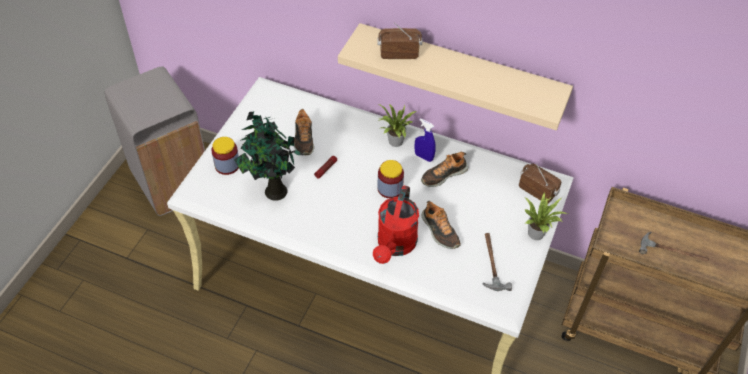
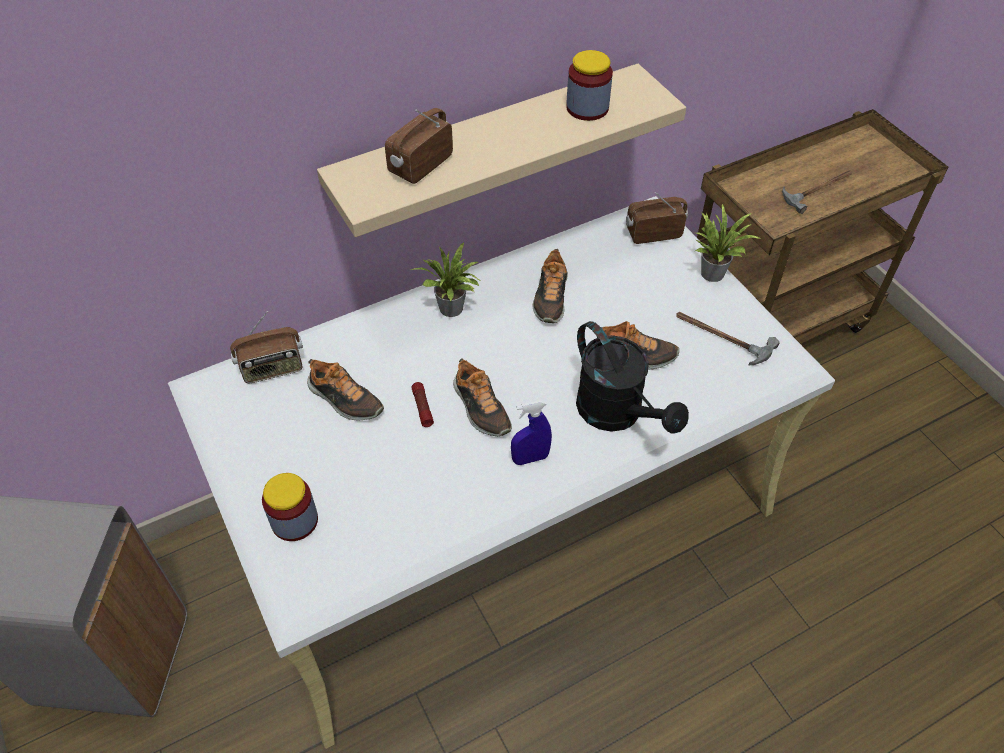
camera: 50 degrees left, 0 degrees up
potted plant [234,111,304,201] -> none
red watering can [373,185,419,264] -> black watering can [576,321,689,434]
jar [377,160,404,198] -> jar moved to [566,50,613,121]
blue spray bottle [415,118,436,162] -> blue spray bottle moved to [511,400,552,465]
none -> radio [230,311,303,384]
none -> shoe [453,358,512,436]

